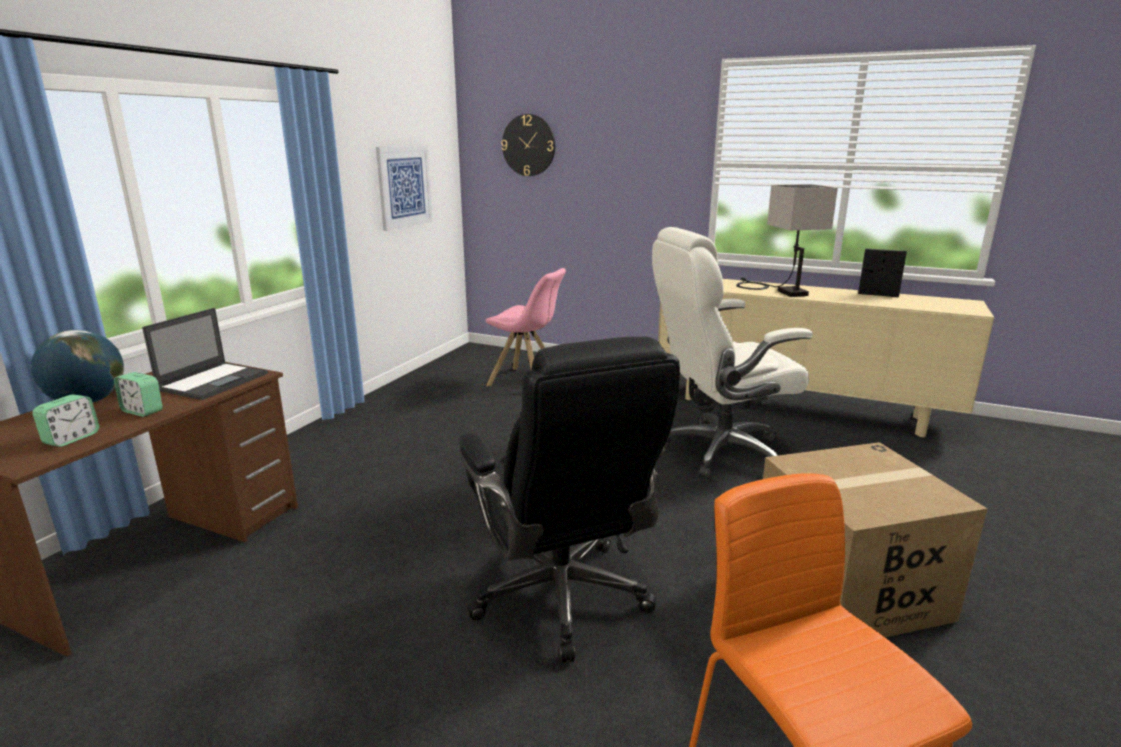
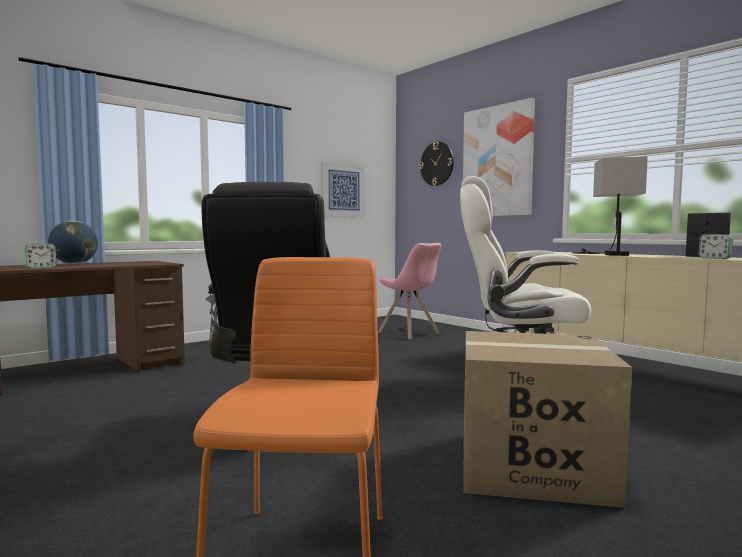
camera: 25 degrees right, 15 degrees down
alarm clock [114,372,163,417] -> alarm clock moved to [698,234,733,259]
laptop [142,308,268,400] -> none
none -> picture [463,98,535,216]

